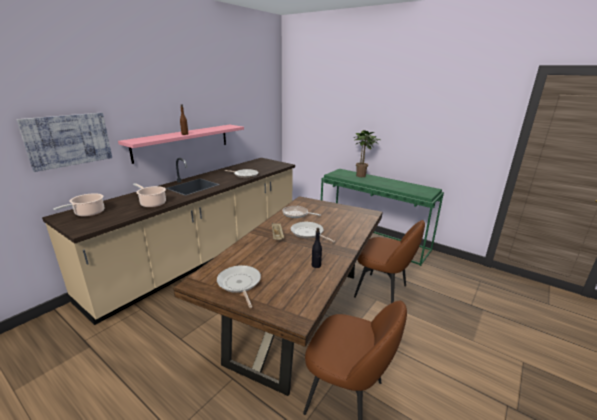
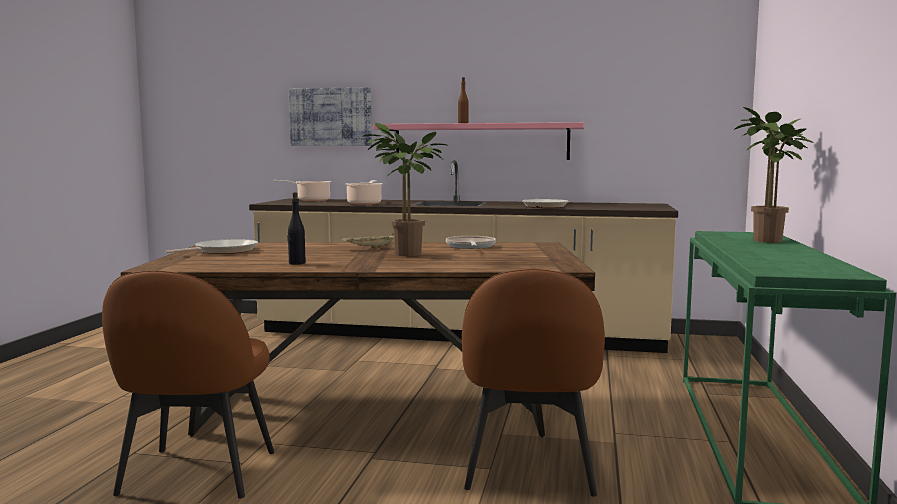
camera: 65 degrees right, 15 degrees down
frying pan [291,222,335,243] -> potted plant [362,123,448,256]

